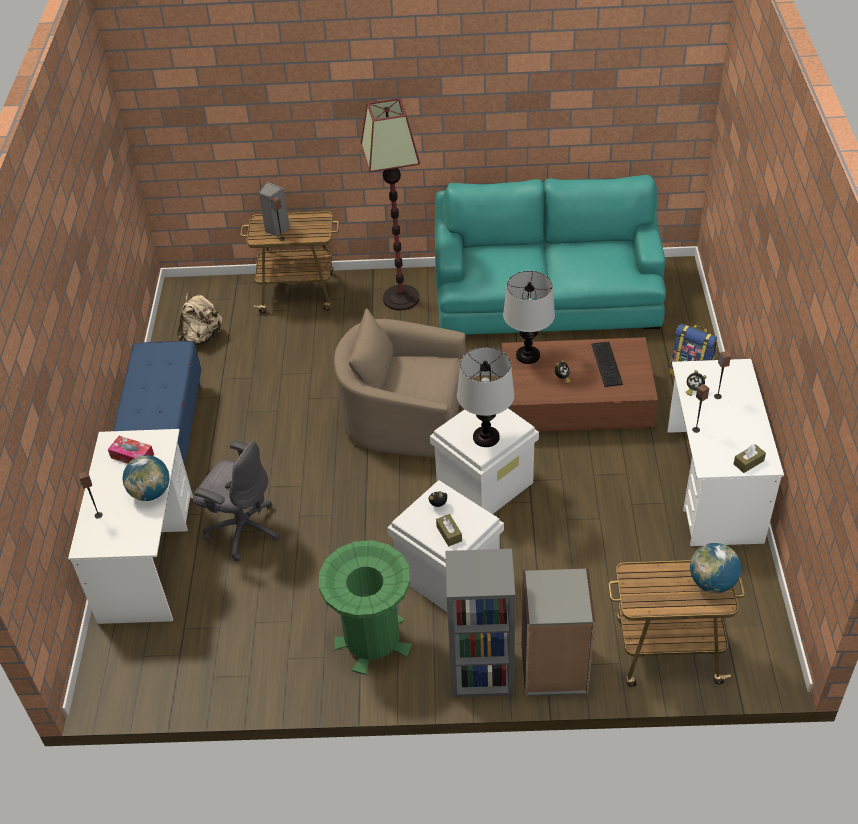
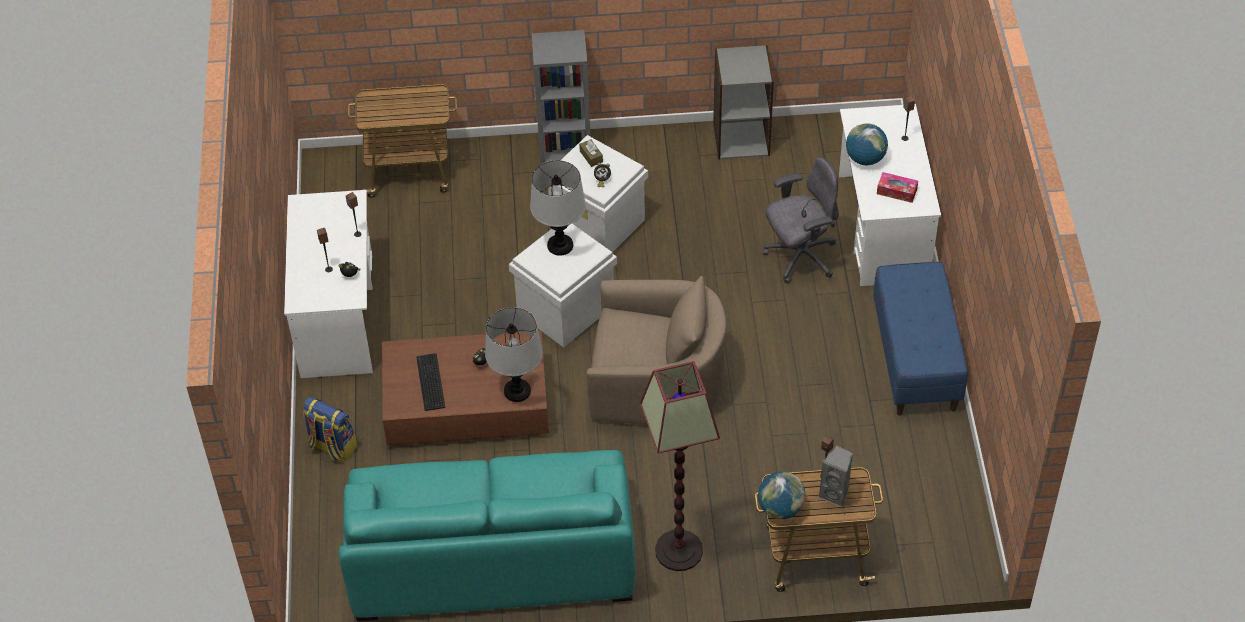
camera: 175 degrees right, 5 degrees up
beige backpack [177,293,223,345] -> none
grey office chair [193,441,279,561] -> grey office chair turned 135 degrees clockwise [763,157,839,284]
green trash can [319,540,412,675] -> none
grey bookcase [521,568,595,697] -> grey bookcase moved to [713,45,774,159]
globe [690,543,741,593] -> globe moved to [758,472,806,519]
brown tissue box [734,444,766,473] -> none

